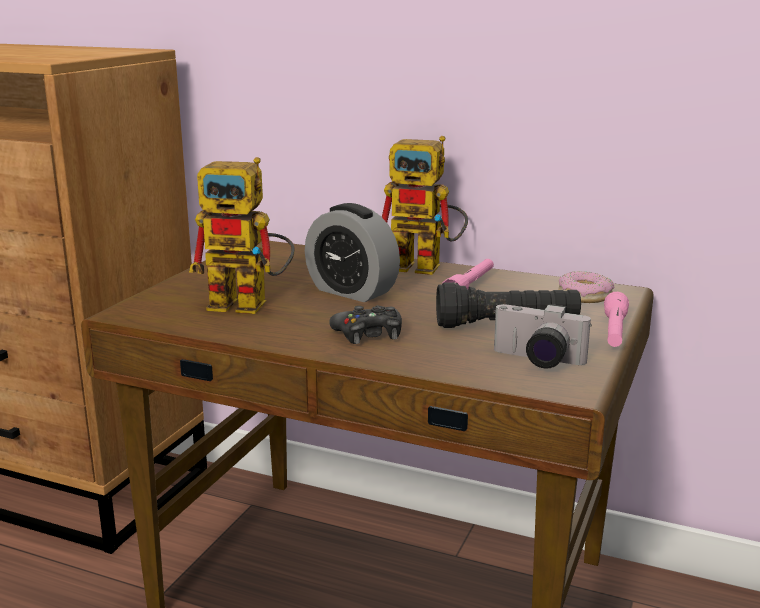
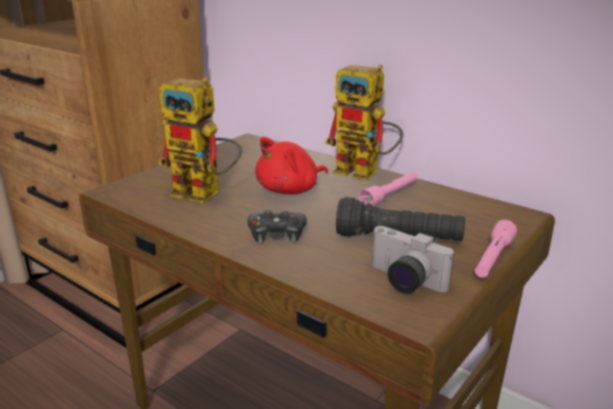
camera: 15 degrees right, 5 degrees up
alarm clock [305,203,400,302] -> red plush toy [255,137,328,194]
donut [558,271,614,303] -> none

